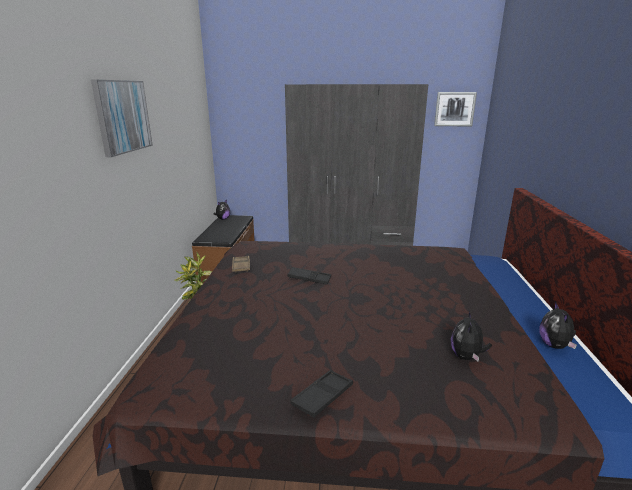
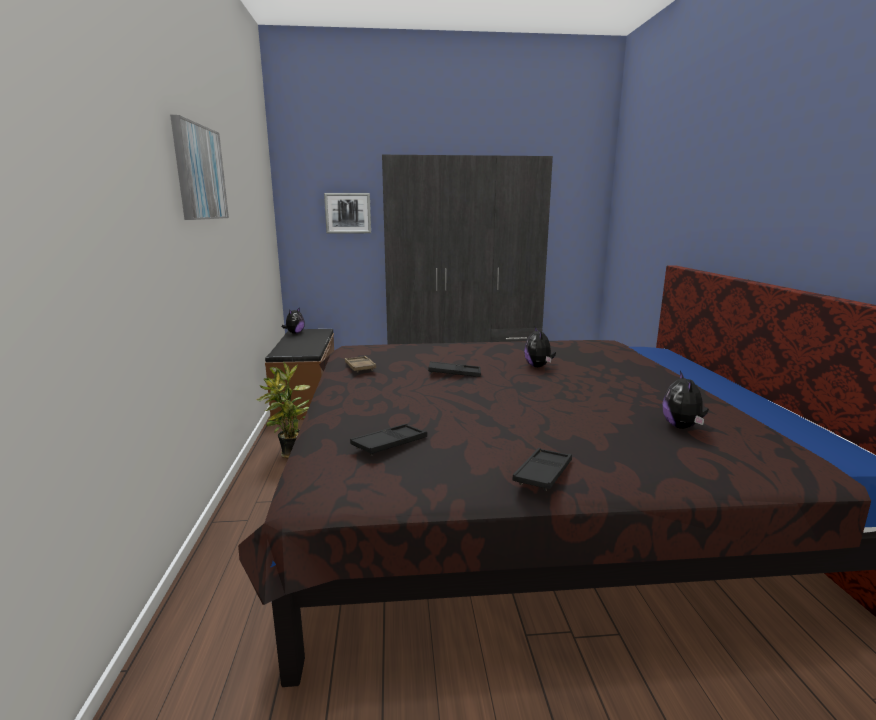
camera: 10 degrees left, 5 degrees down
picture [434,92,477,126] -> picture moved to [324,193,371,234]
plush toy [539,302,577,349] -> plush toy moved to [524,327,556,367]
none -> black tray [350,424,427,456]

